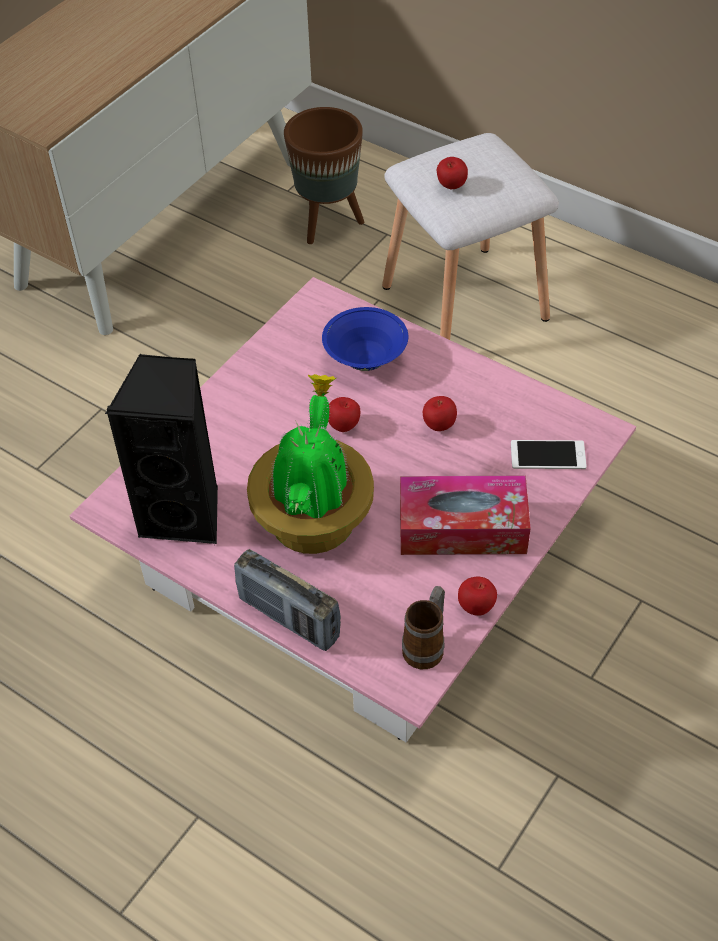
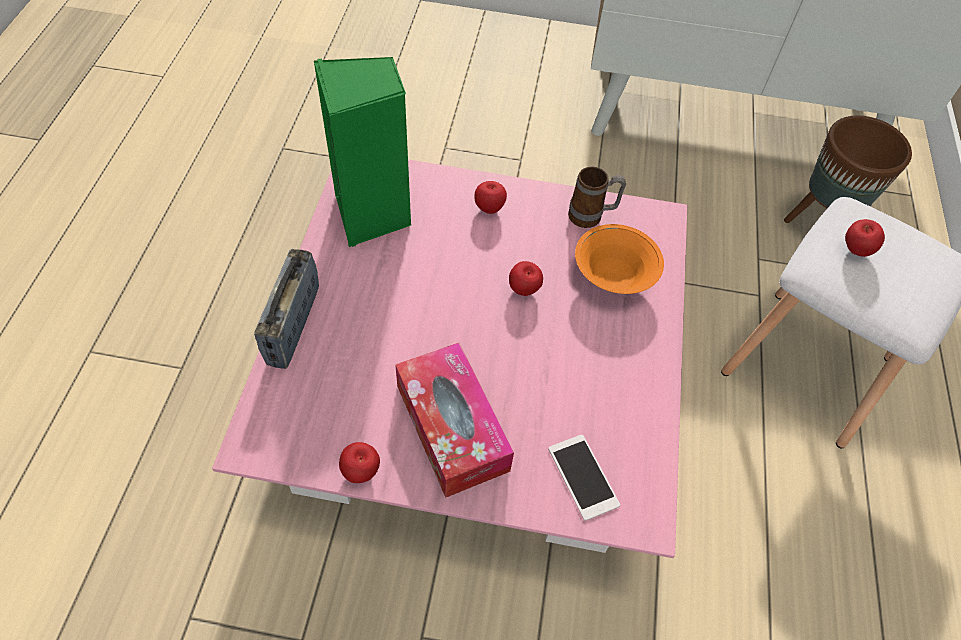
camera: 60 degrees right, 5 degrees up
black speaker [105,354,218,544] -> green speaker [314,57,411,247]
potted plant [247,374,374,554] -> none
blue bowl [322,307,408,371] -> orange bowl [575,224,664,294]
mug [402,586,445,669] -> mug moved to [568,167,626,228]
apple [423,396,457,431] -> apple moved to [474,181,507,214]

